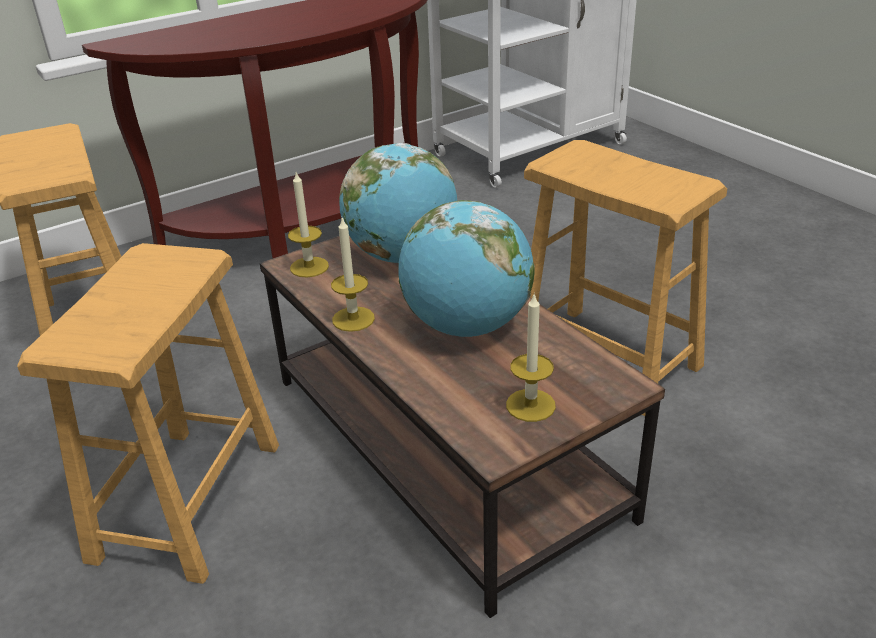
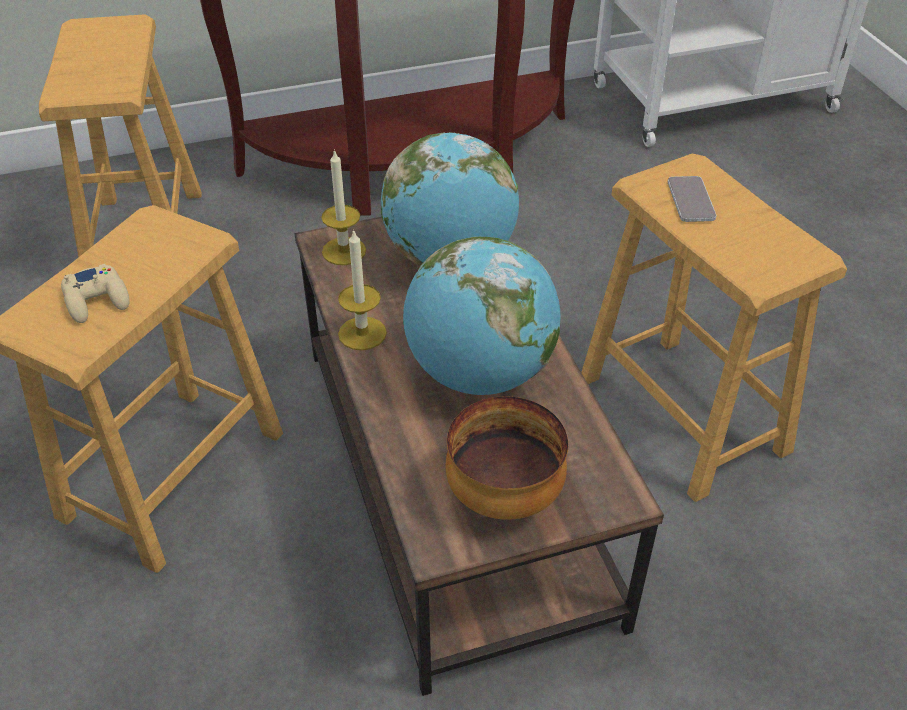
camera: 15 degrees right, 10 degrees up
candle [506,293,556,422] -> bowl [446,396,568,520]
none -> beige game controller [61,264,130,323]
none -> phone [668,176,716,222]

